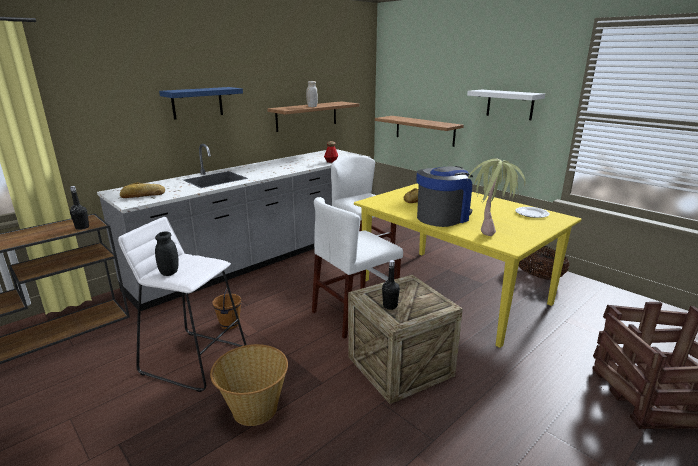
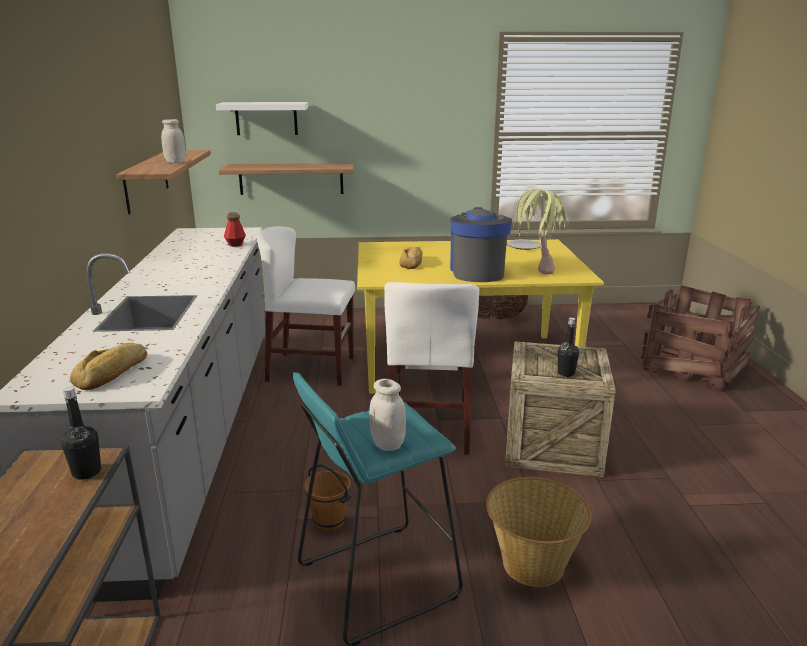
camera: 50 degrees left, 0 degrees up
white stool [118,217,246,392] -> turquoise stool [293,372,463,646]
black jar [155,232,179,276] -> white jar [369,379,406,451]
blue shelf [159,87,243,120] -> none
white shelf [467,90,545,120] -> white shelf moved to [216,102,308,135]

